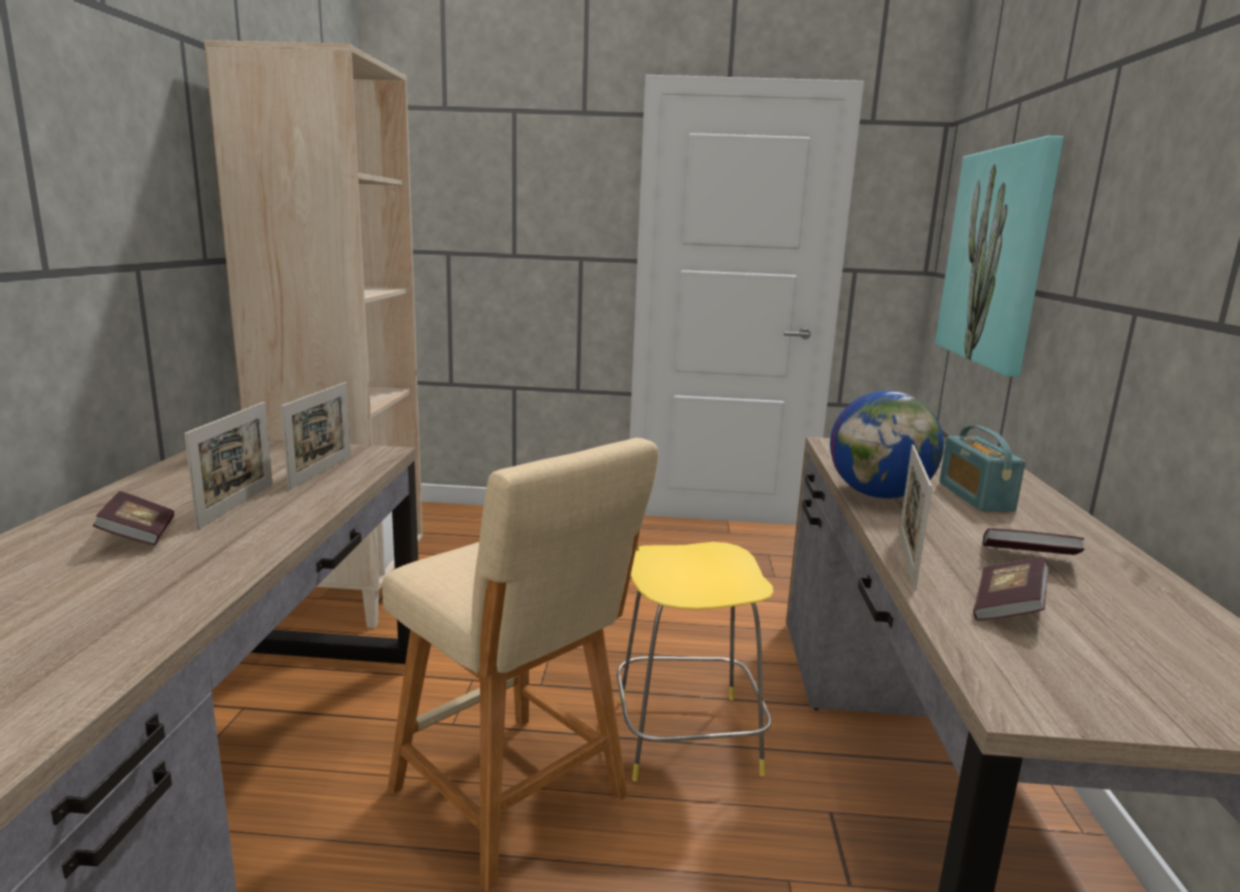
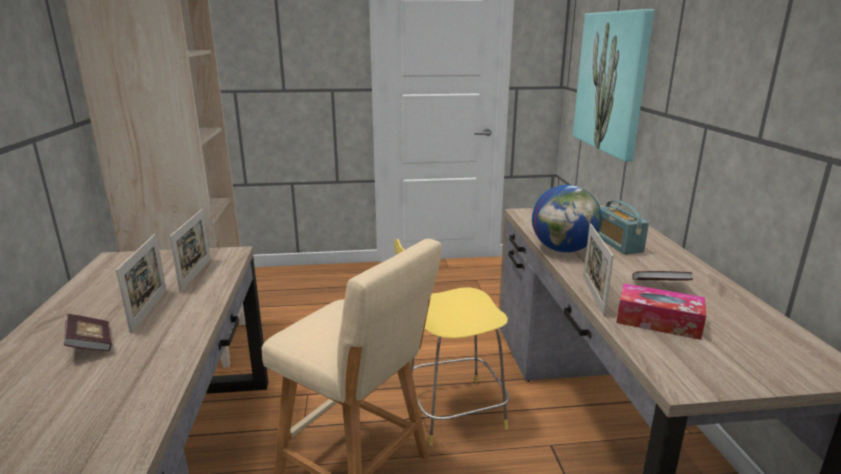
camera: 10 degrees left, 5 degrees up
book [973,557,1049,621] -> tissue box [616,283,706,340]

